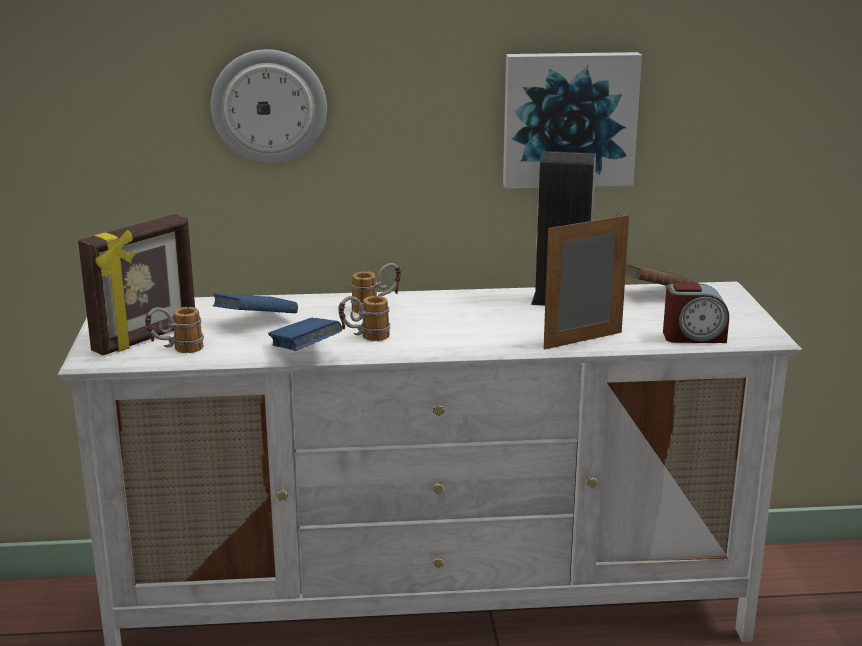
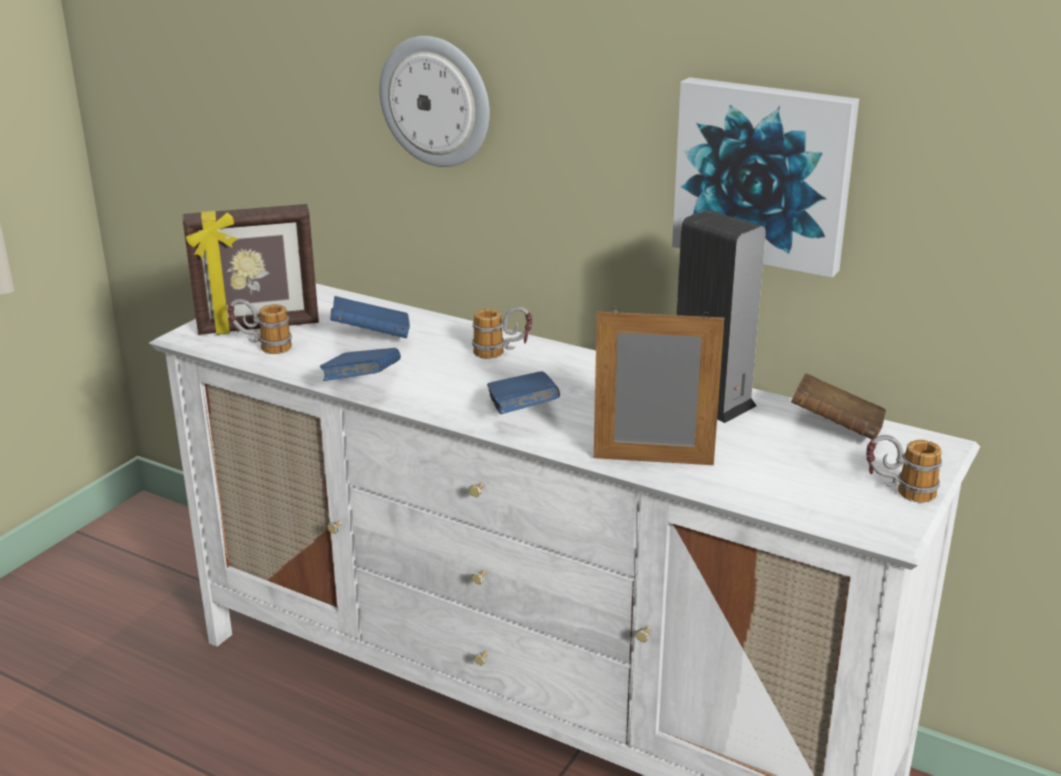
camera: 35 degrees right, 5 degrees up
mug [338,296,390,341] -> mug moved to [866,435,942,502]
alarm clock [663,283,729,343] -> none
none -> blue book [487,371,560,414]

